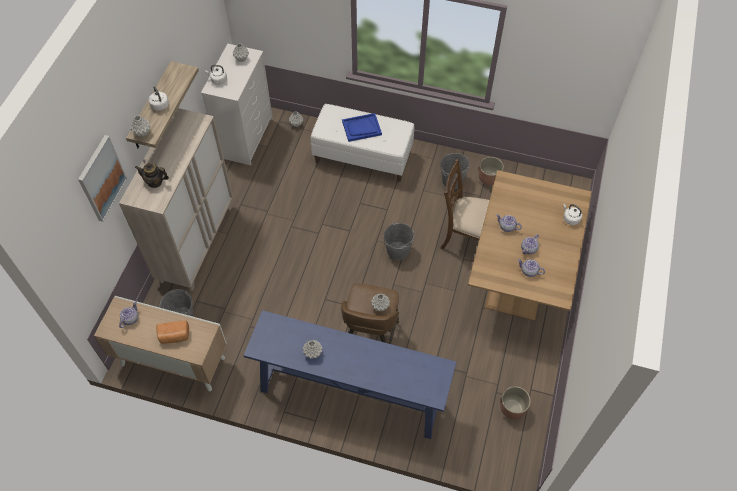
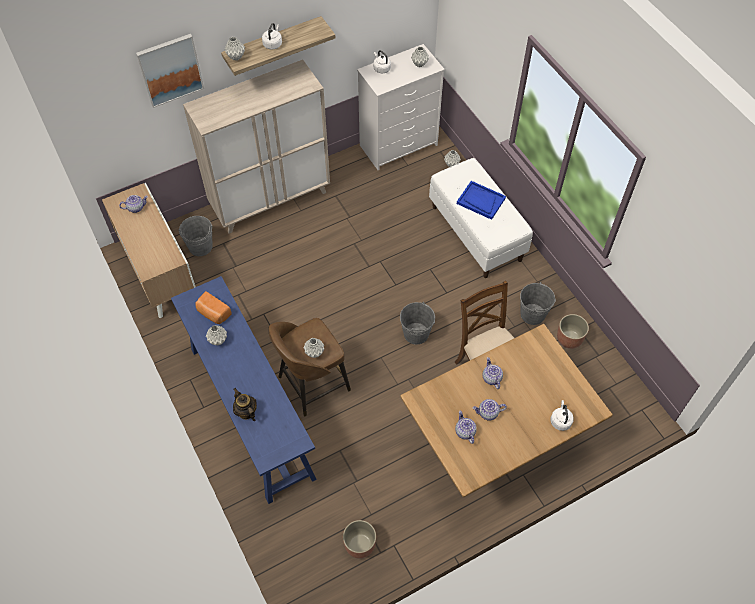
camera: 45 degrees right, 0 degrees up
teapot [135,163,169,188] -> teapot moved to [233,388,257,421]
bread [156,320,189,344] -> bread moved to [196,291,232,324]

